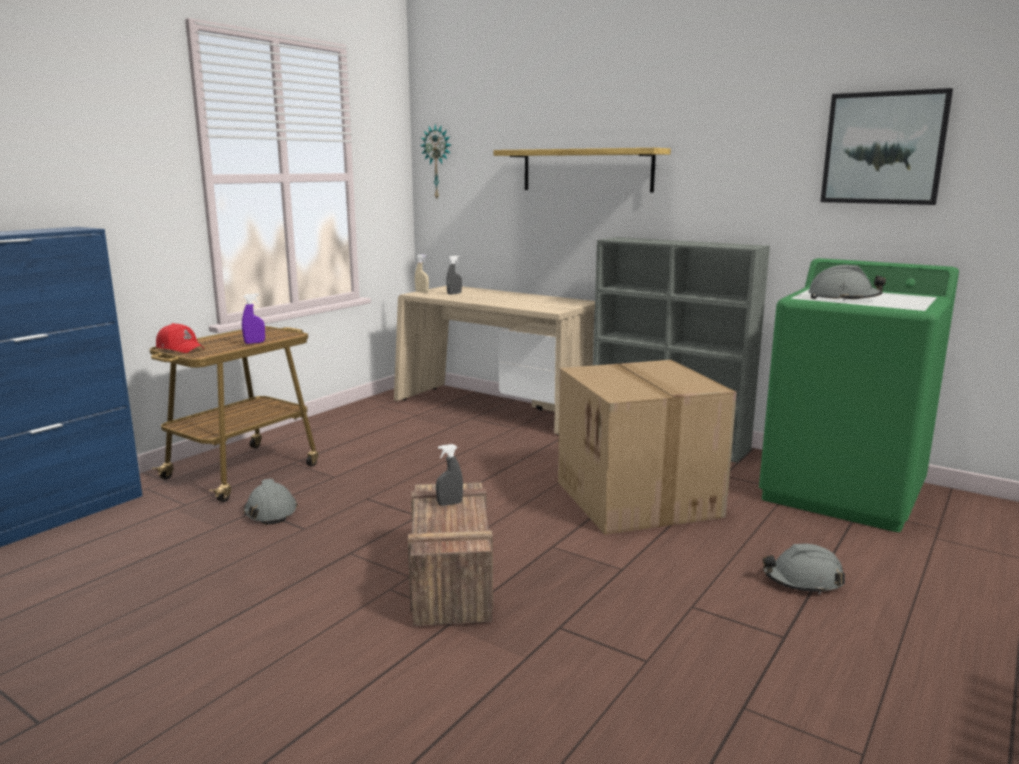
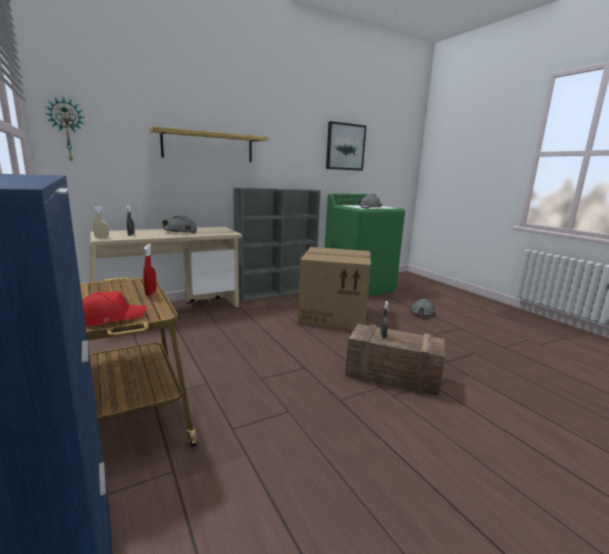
camera: 65 degrees left, 0 degrees up
purple spray bottle [242,293,265,344] -> red spray bottle [143,244,157,295]
grey hard hat [244,479,298,525] -> grey hard hat moved to [162,215,197,233]

